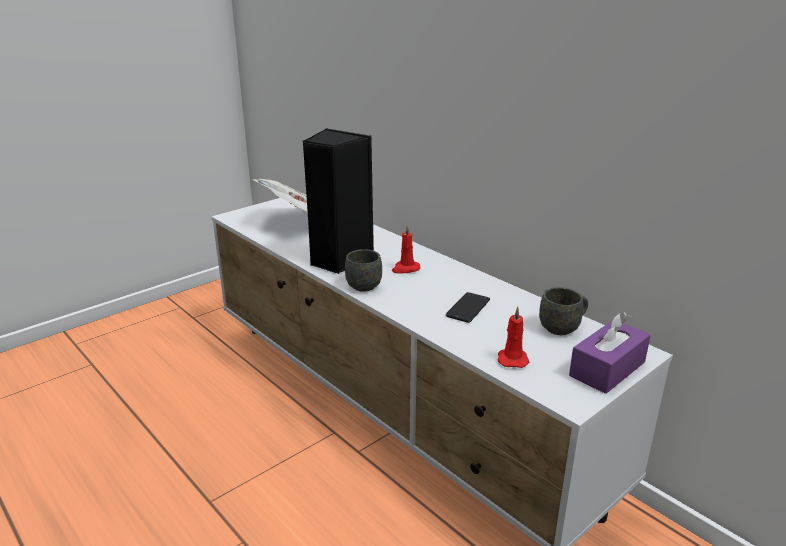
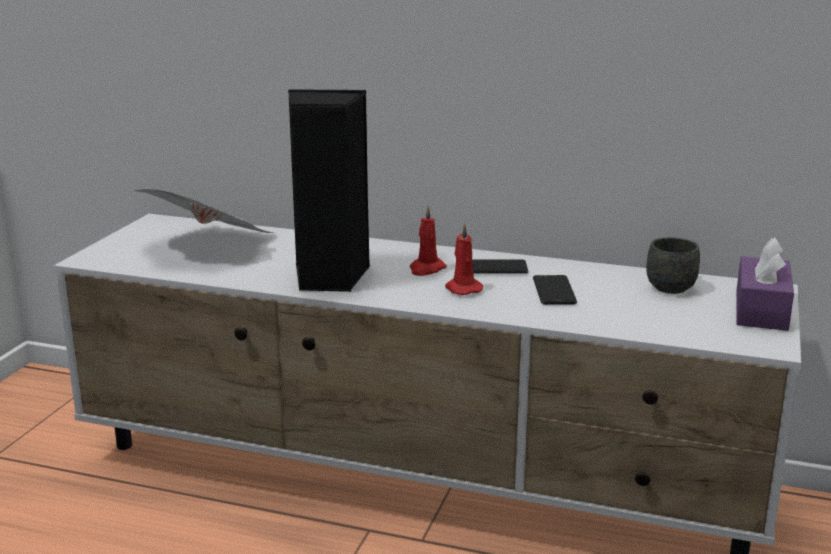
camera: 30 degrees left, 5 degrees down
grey mug [345,249,382,292] -> none
red candle [498,307,529,368] -> red candle moved to [445,223,483,295]
none -> phone [472,260,528,273]

